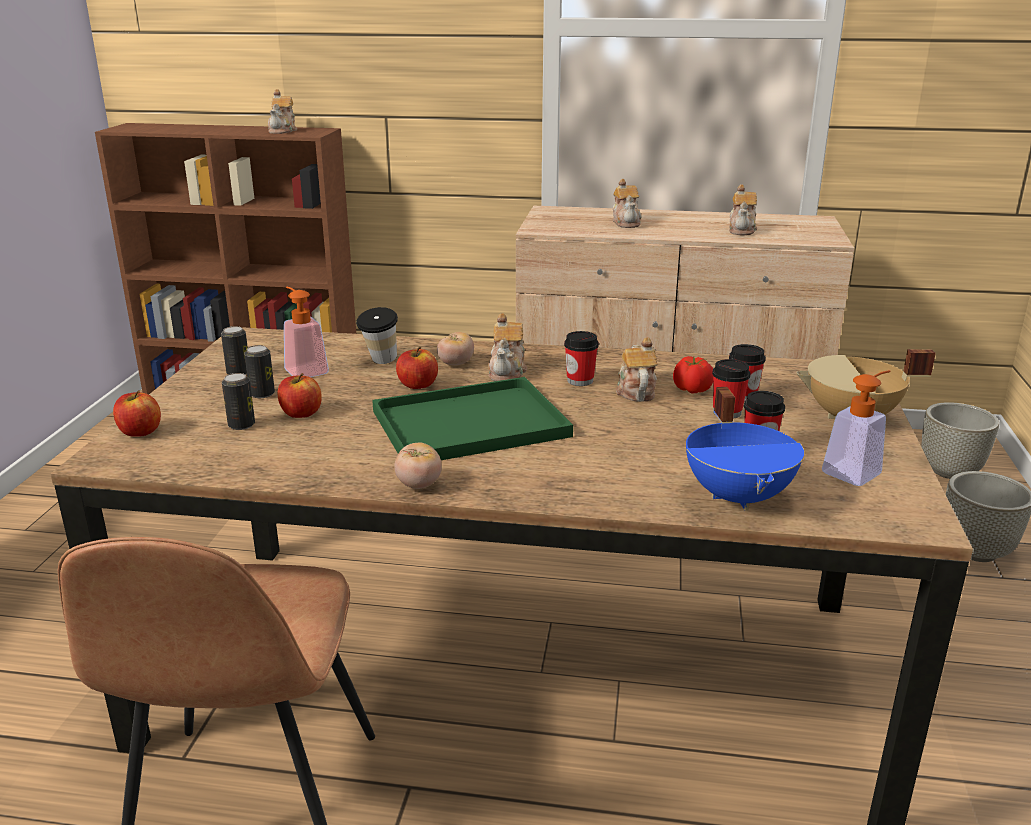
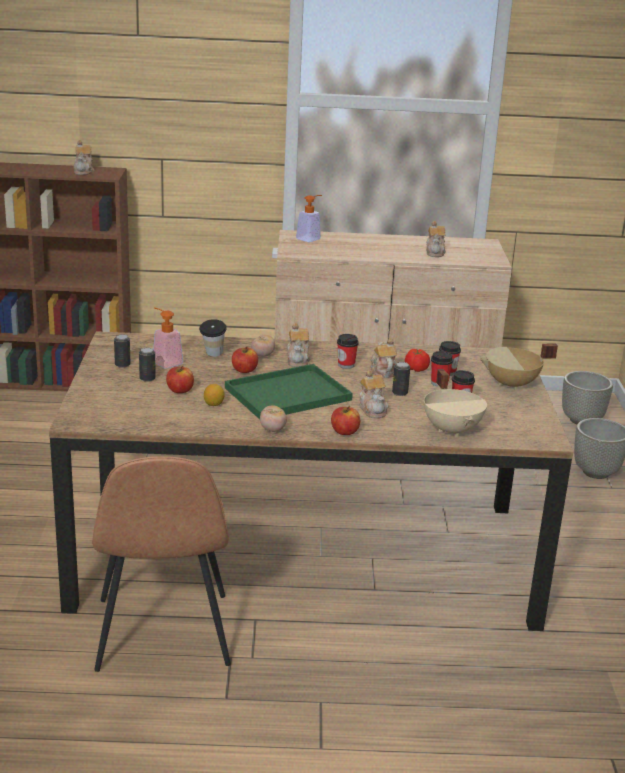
camera: 10 degrees left, 0 degrees up
apple [113,390,161,437] -> apple moved to [331,406,360,435]
can [222,373,255,430] -> can moved to [392,362,410,396]
teapot [613,179,642,228] -> teapot moved to [359,370,388,418]
blue cooking pot [686,387,804,511] -> beige cooking pot [424,369,487,437]
soap dispenser [822,370,890,486] -> soap dispenser moved to [296,195,322,242]
none -> lemon [204,384,225,406]

